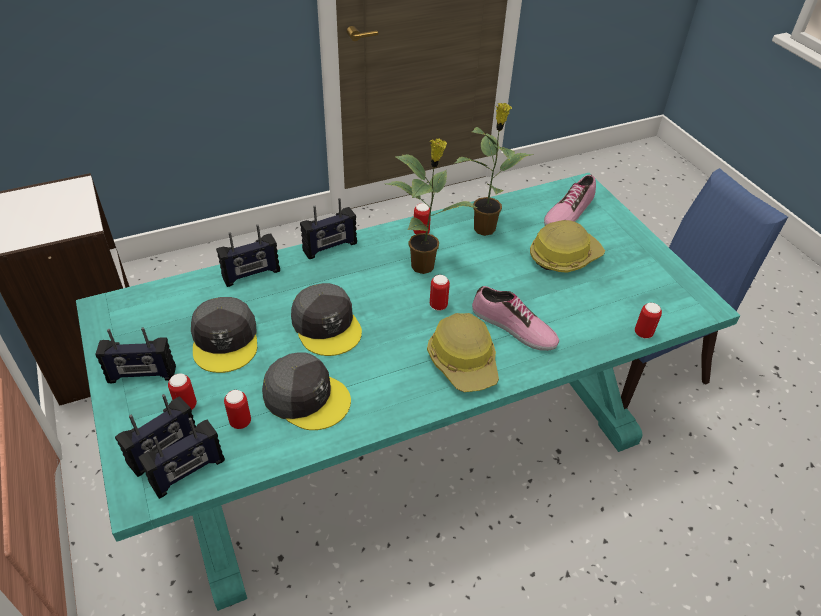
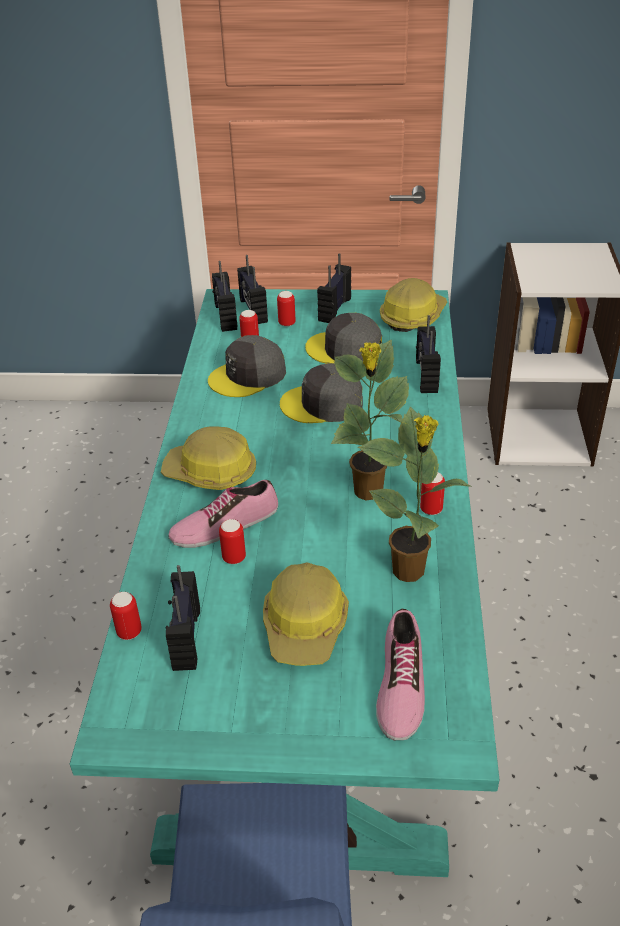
camera: 120 degrees right, 5 degrees down
radio [300,198,357,259] -> radio moved to [166,565,200,671]
can [430,275,450,311] -> can moved to [219,519,246,564]
shoe [544,175,596,226] -> shoe turned 150 degrees counterclockwise [376,609,425,740]
none -> hard hat [380,278,447,332]

